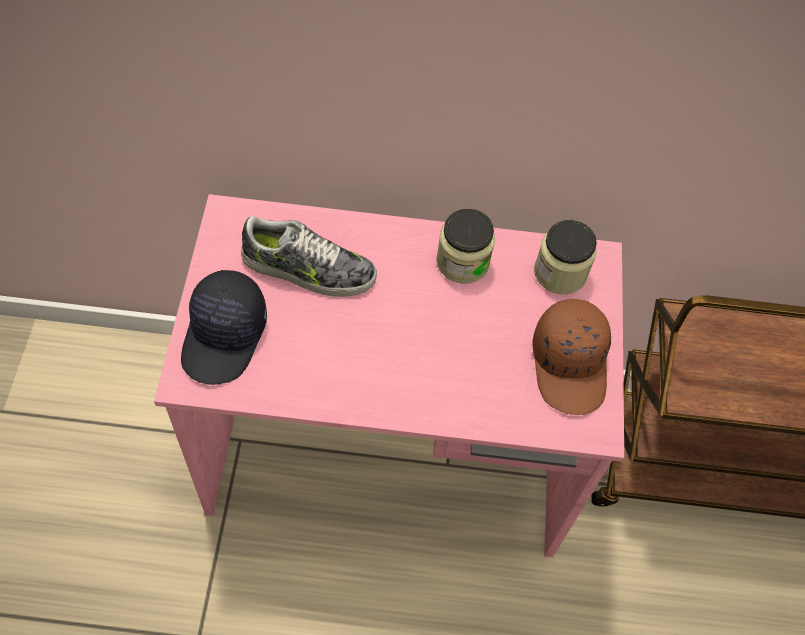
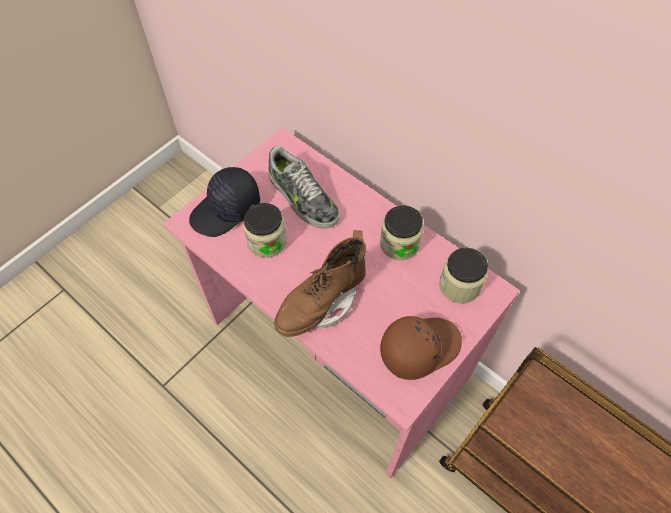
camera: 40 degrees right, 0 degrees up
brown cap [533,299,611,415] -> brown cap turned 150 degrees counterclockwise [380,316,462,380]
none -> jar [243,203,287,258]
none -> brown boot [274,230,366,337]

